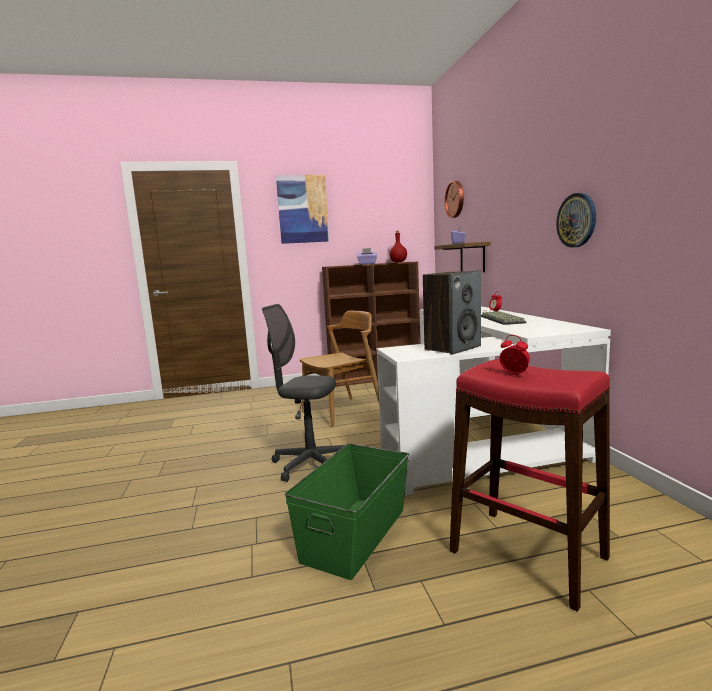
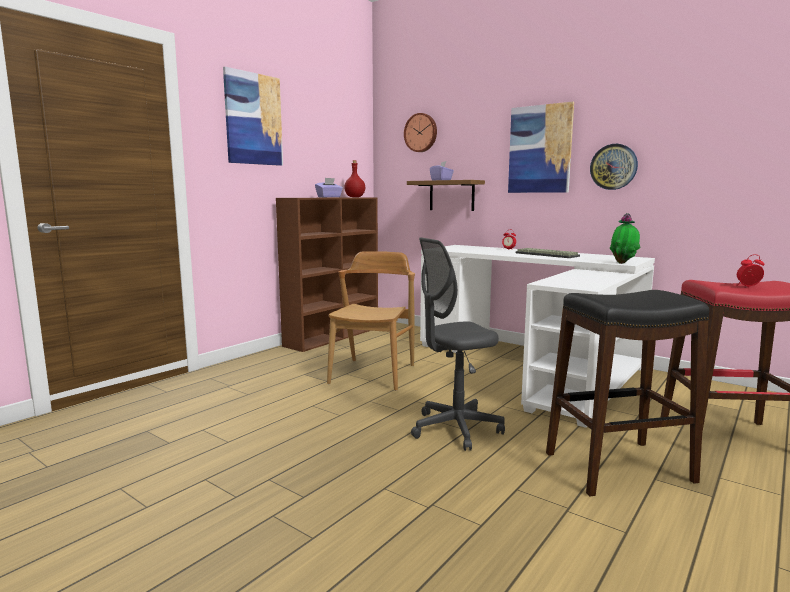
camera: 40 degrees left, 0 degrees up
green storage box [285,443,409,580] -> black stool [546,290,710,496]
speaker [423,270,481,354] -> none
none -> picture [508,101,574,193]
none -> potted plant [610,213,640,264]

